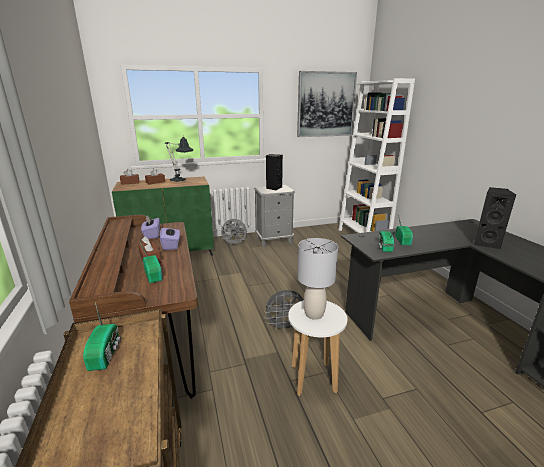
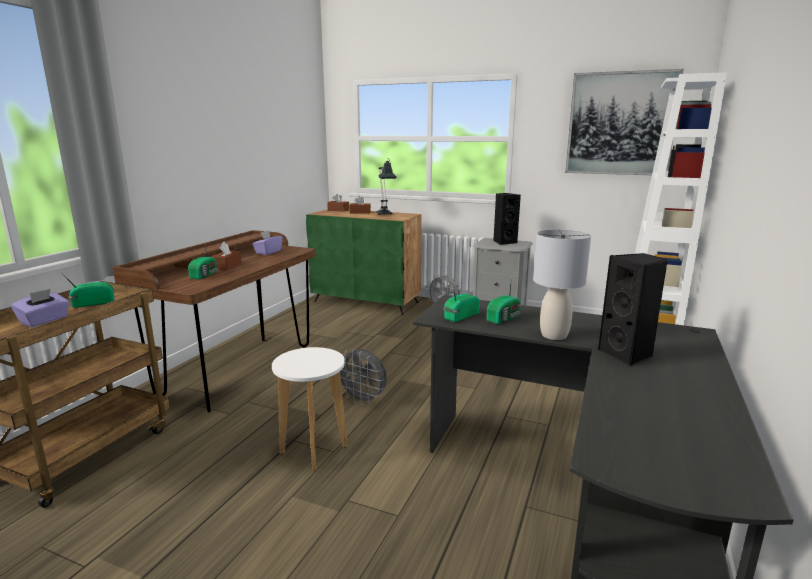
camera: 40 degrees right, 5 degrees down
radio [83,303,121,371] -> radio turned 150 degrees counterclockwise [64,275,114,308]
purple tissue box [160,224,180,250] -> purple tissue box moved to [11,289,70,327]
grey table lamp [297,238,338,320] -> grey table lamp moved to [533,229,591,340]

